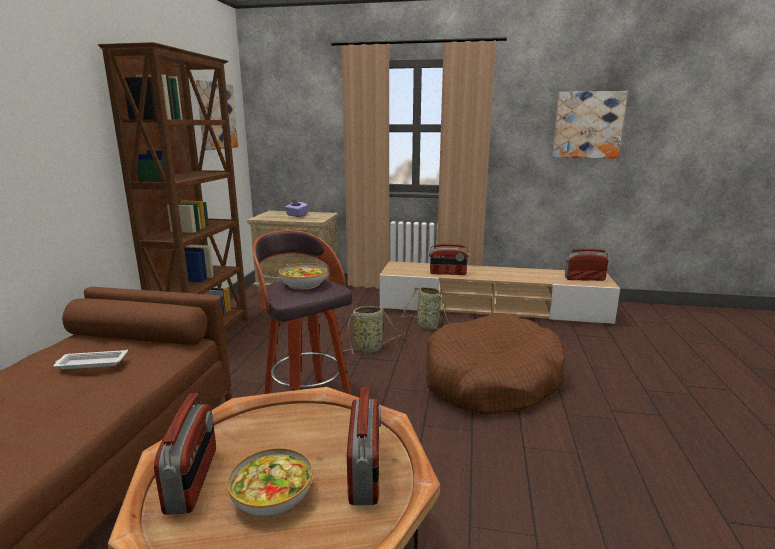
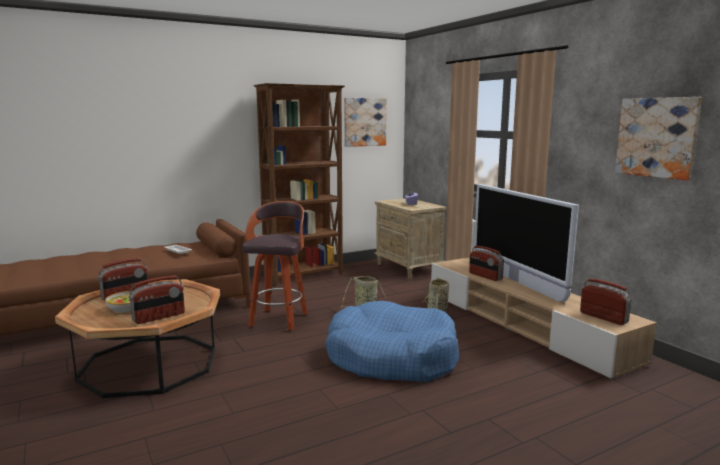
camera: 50 degrees right, 5 degrees down
bowl [279,263,328,290] -> none
brown dog bed [426,314,565,415] -> blue dog bed [326,301,459,382]
none -> television [474,184,579,302]

